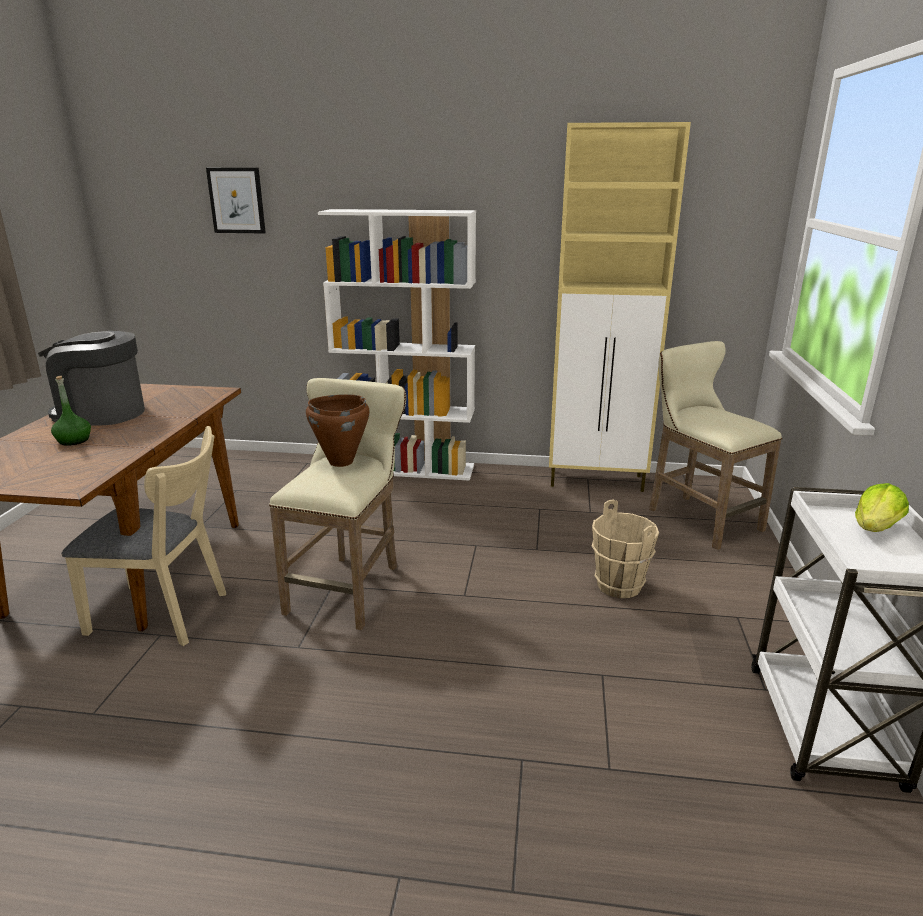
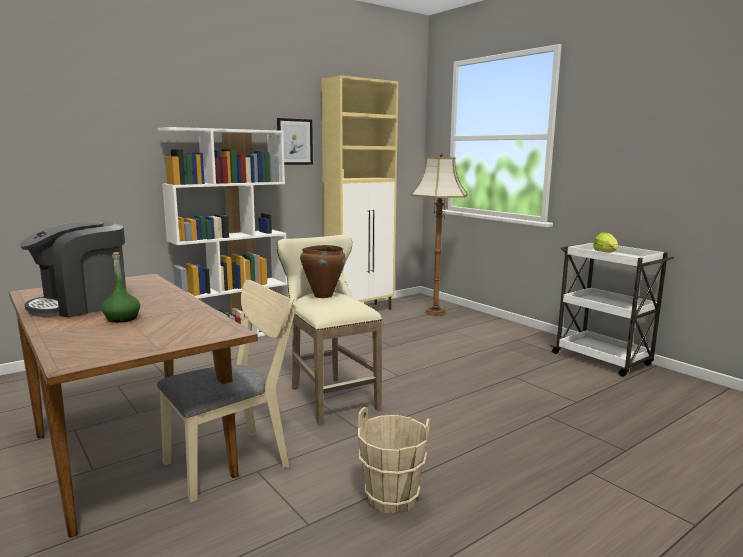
camera: 45 degrees left, 10 degrees down
picture [206,168,266,234] -> picture moved to [277,118,313,165]
beige bucket [592,499,659,598] -> beige bucket moved to [358,407,430,514]
beige stool [649,341,782,550] -> floor lamp [411,152,468,316]

